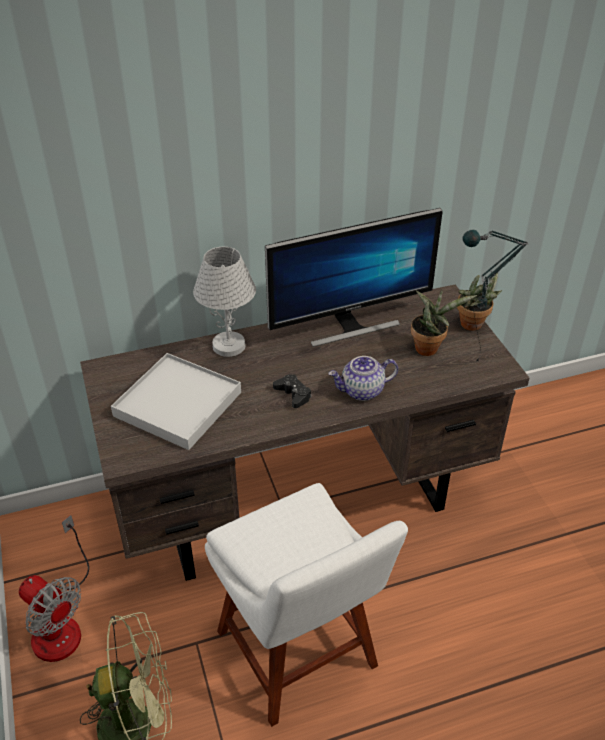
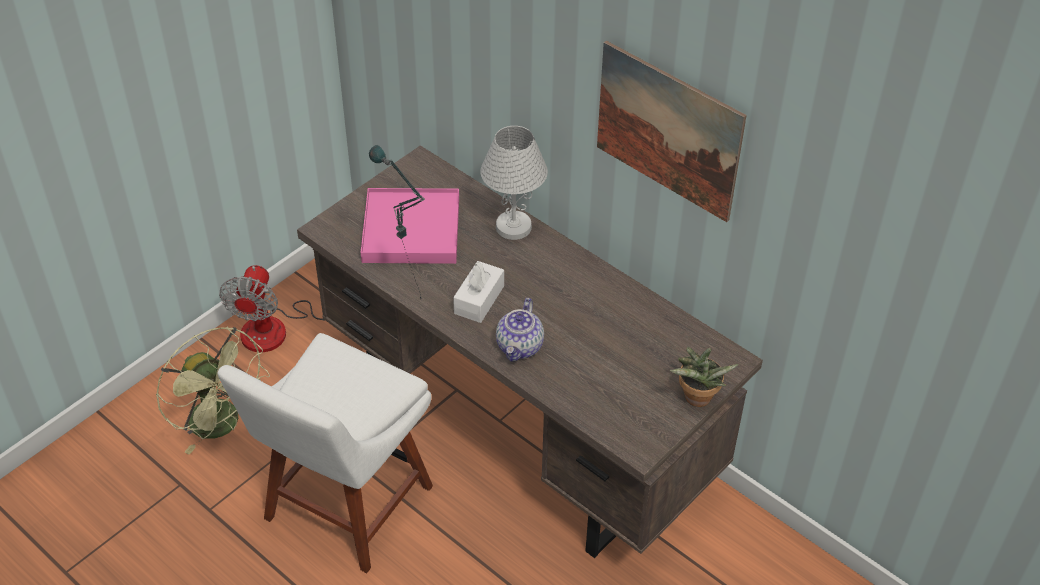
camera: 60 degrees right, 5 degrees up
white tray [111,353,241,450] -> pink tray [360,188,459,264]
monitor [265,208,443,347] -> none
black game controller [273,374,311,408] -> white tissue box [453,261,504,323]
teapot [328,356,398,401] -> teapot turned 120 degrees counterclockwise [496,298,544,362]
potted plant [411,290,477,356] -> none
table lamp [462,230,528,361] -> table lamp moved to [369,145,425,301]
none -> picture [597,41,747,222]

